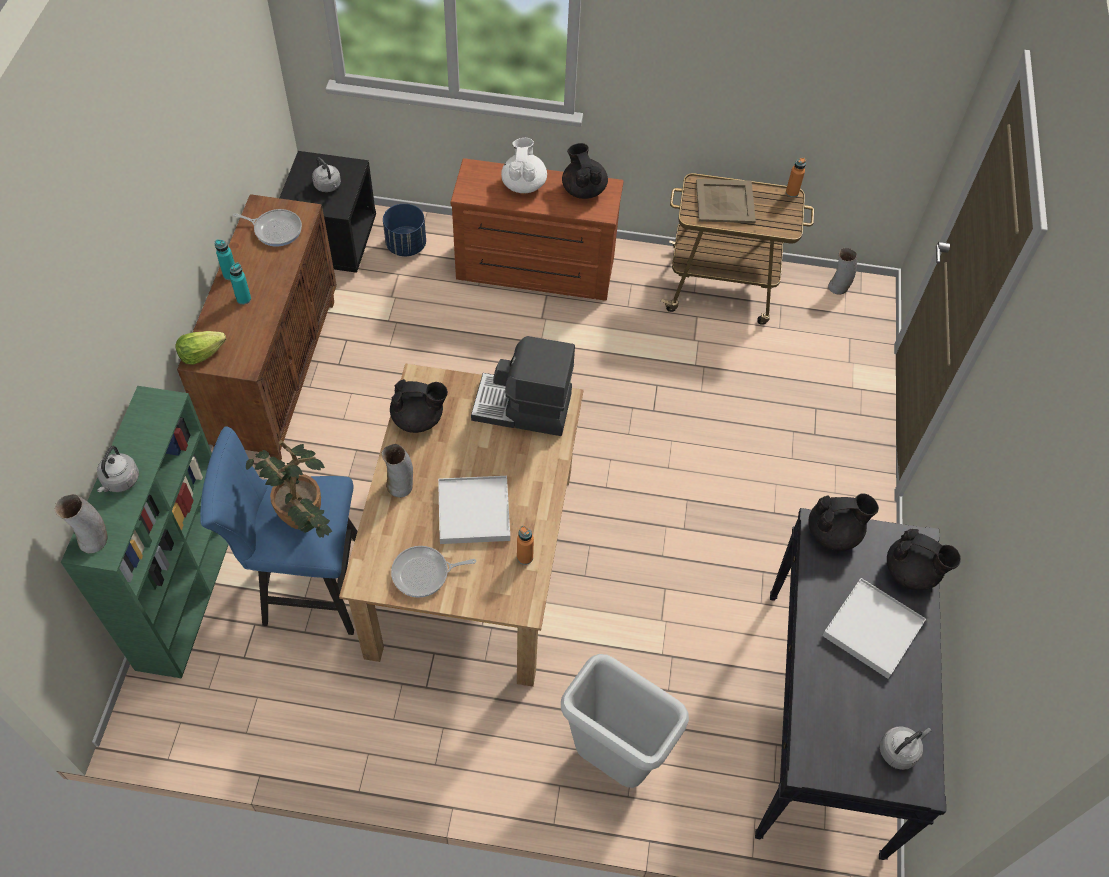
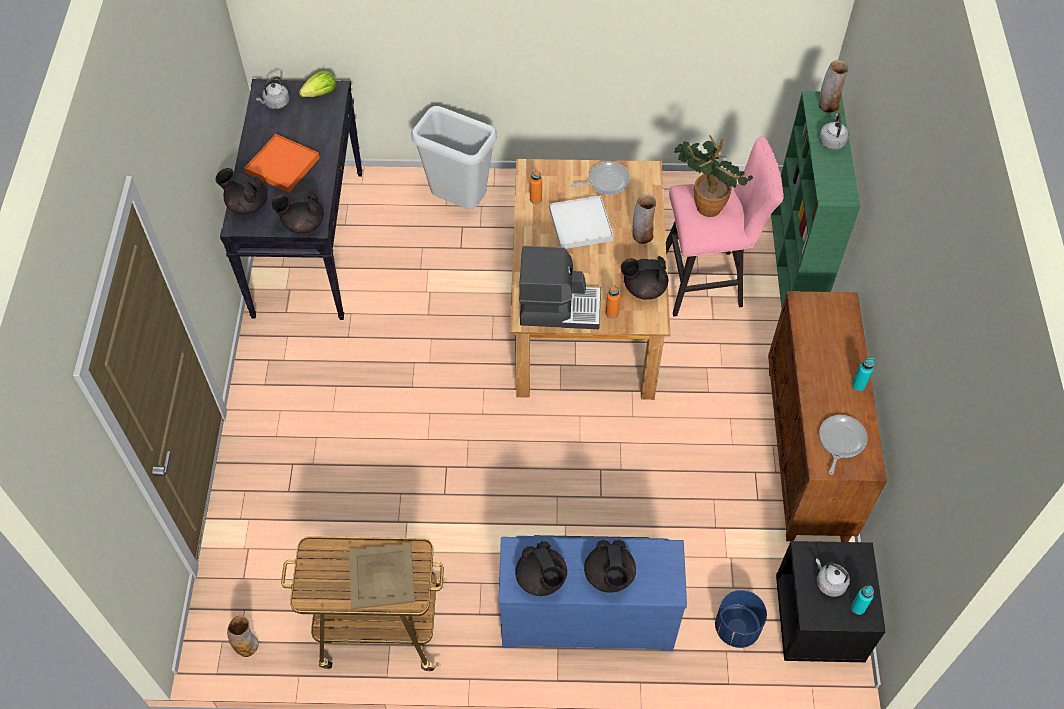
camera: 175 degrees right, 0 degrees up
lettuce [176,331,226,365] -> lettuce moved to [299,71,336,97]
blue stool [200,426,358,635] -> pink stool [666,136,783,317]
turquoise bottle [230,263,251,305] -> turquoise bottle moved to [851,585,874,615]
frying pan [233,209,302,247] -> frying pan turned 105 degrees clockwise [819,415,868,475]
brown dresser [451,158,624,301] -> blue dresser [498,535,687,651]
white teapot [501,138,547,193] -> black teapot [584,539,636,593]
orange bottle [786,157,806,198] -> orange bottle moved to [606,285,620,319]
white tray [822,578,926,679] -> orange tray [245,134,320,193]

